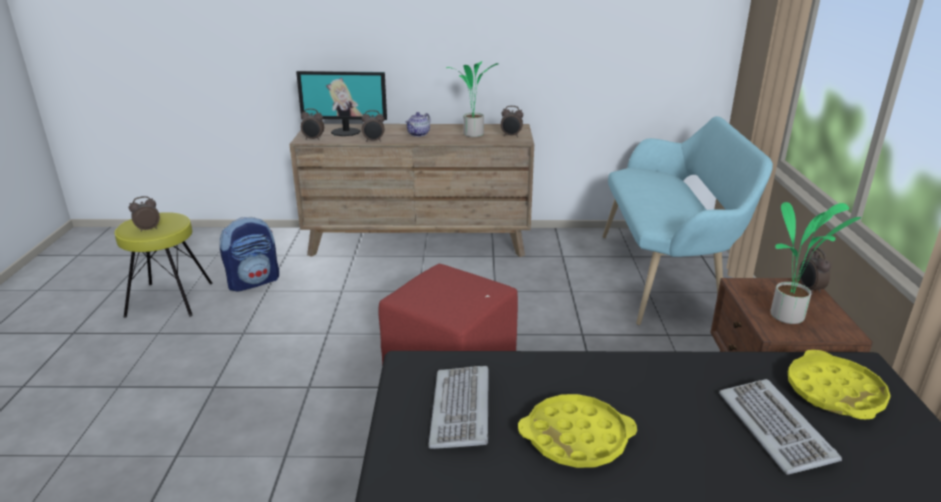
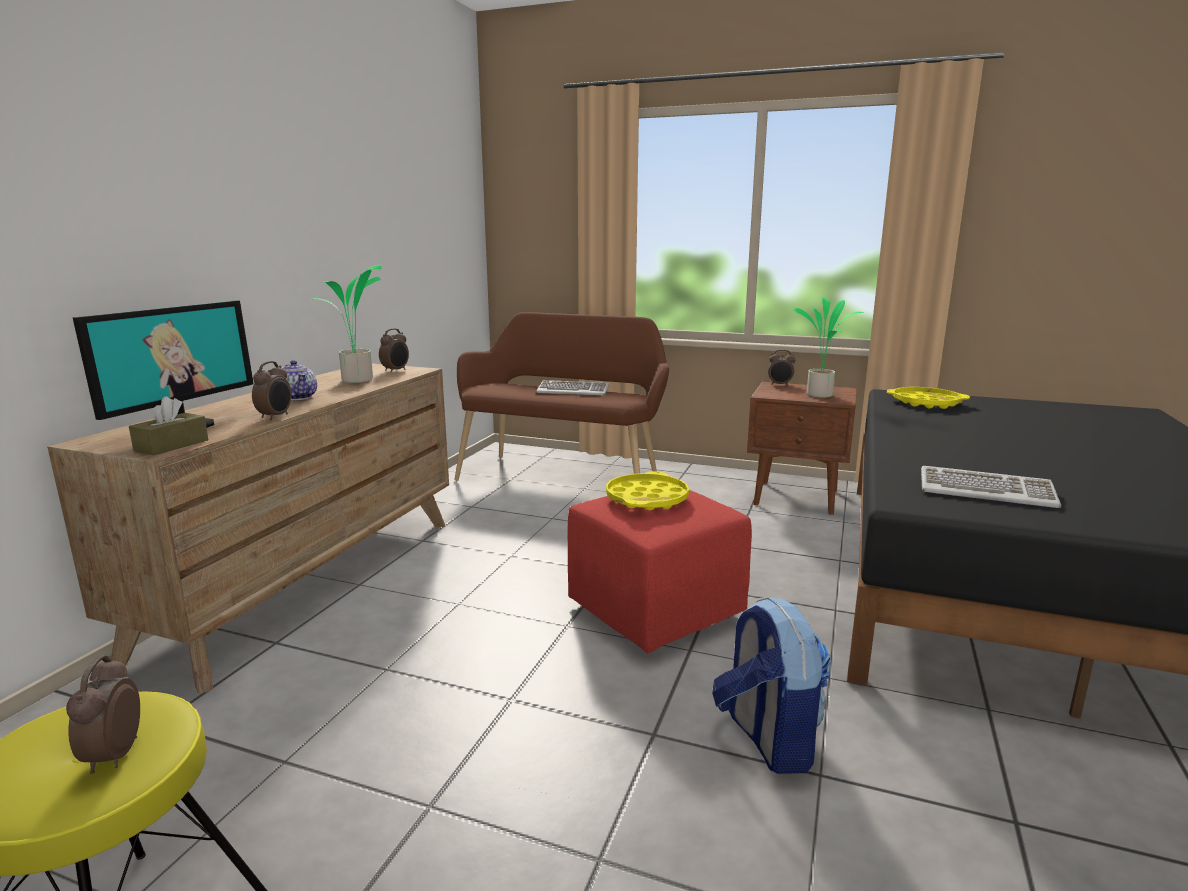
camera: 70 degrees left, 10 degrees down
backpack [220,217,279,291] -> backpack moved to [712,598,831,774]
alarm clock [301,108,324,140] -> brown tissue box [129,396,209,455]
yellow tray [518,394,637,468] -> yellow tray moved to [606,471,689,510]
turquoise bench [602,116,773,325] -> brown bench [454,312,669,481]
keyboard [719,379,842,475] -> keyboard moved to [536,380,609,395]

